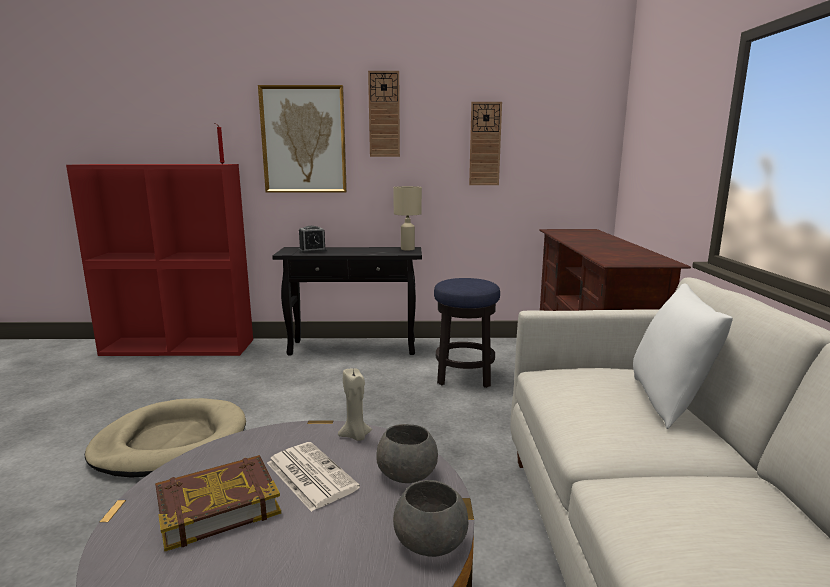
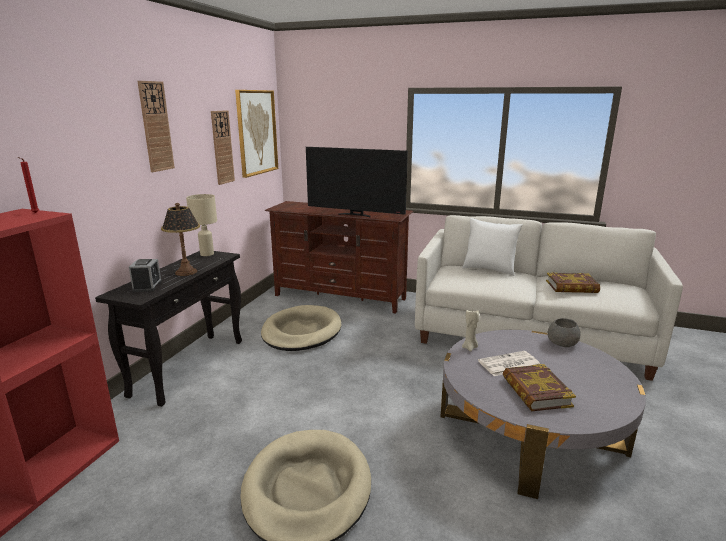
camera: 70 degrees left, 5 degrees up
picture [258,85,347,192] -> picture moved to [235,90,278,178]
grey bowl [376,424,438,483] -> none
stool [434,278,500,388] -> beige dog bed [261,305,342,351]
none -> table lamp [161,203,200,276]
none -> television [306,147,408,217]
none -> book [546,272,600,293]

